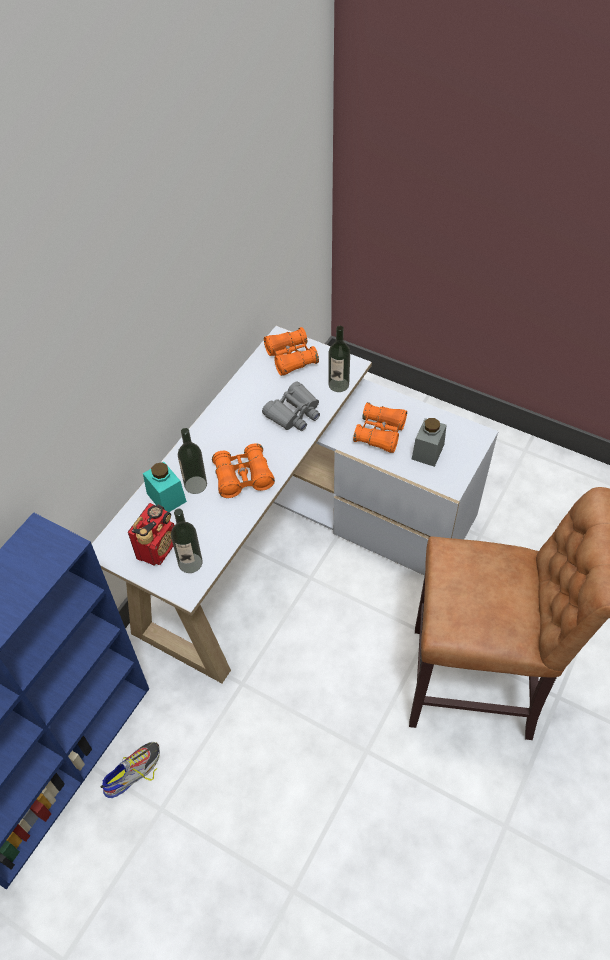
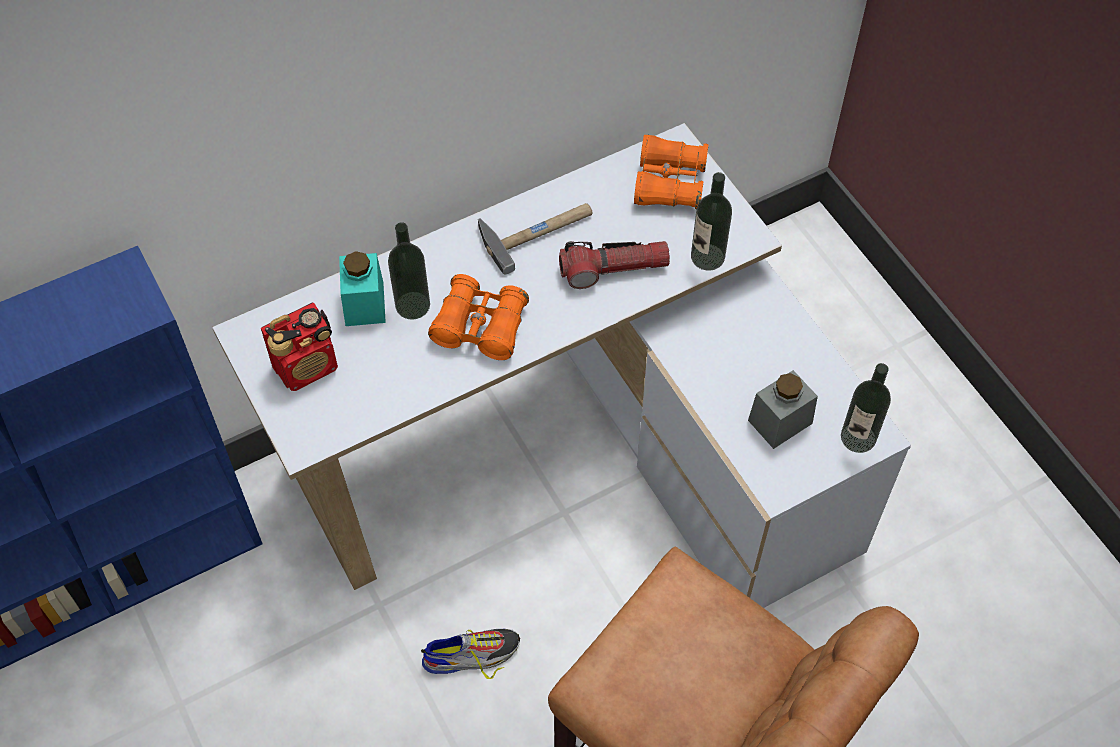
camera: 30 degrees right, 5 degrees up
shoe [100,742,160,798] -> shoe moved to [421,629,520,679]
bottle [171,509,203,573] -> bottle moved to [841,363,891,453]
grey binoculars [262,381,320,431] -> flashlight [559,241,670,289]
orange binoculars [353,402,407,453] -> none
none -> hammer [478,203,593,275]

